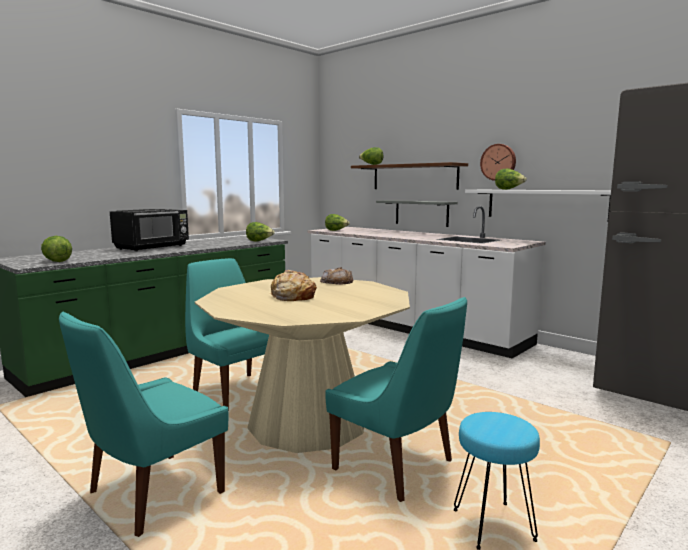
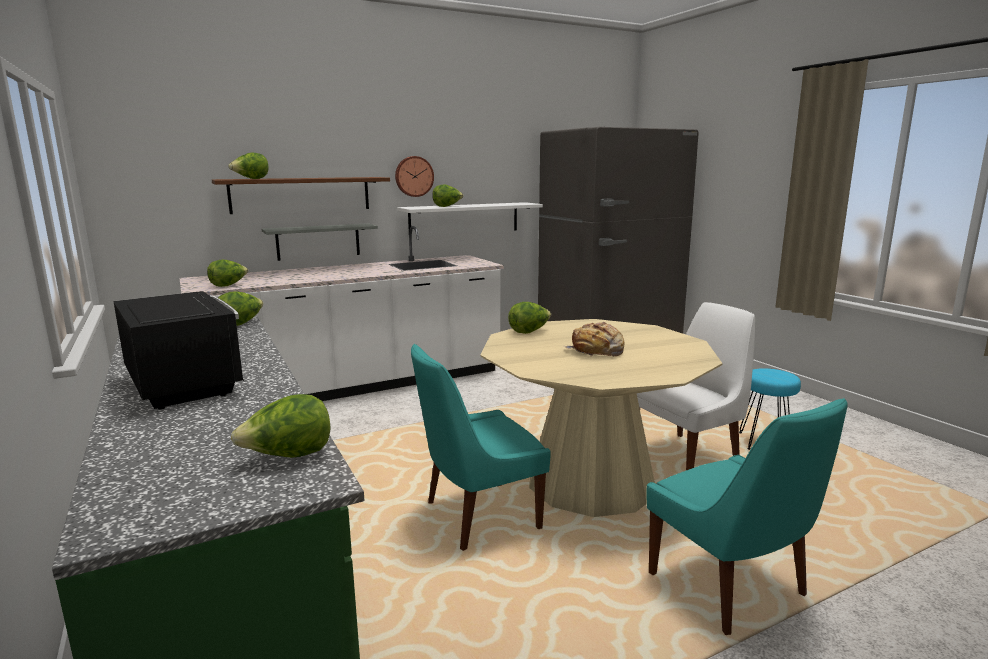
camera: 70 degrees left, 5 degrees up
bread [320,267,354,285] -> lettuce [508,302,551,334]
turquoise chair [325,297,467,502] -> white chair [637,302,755,470]

